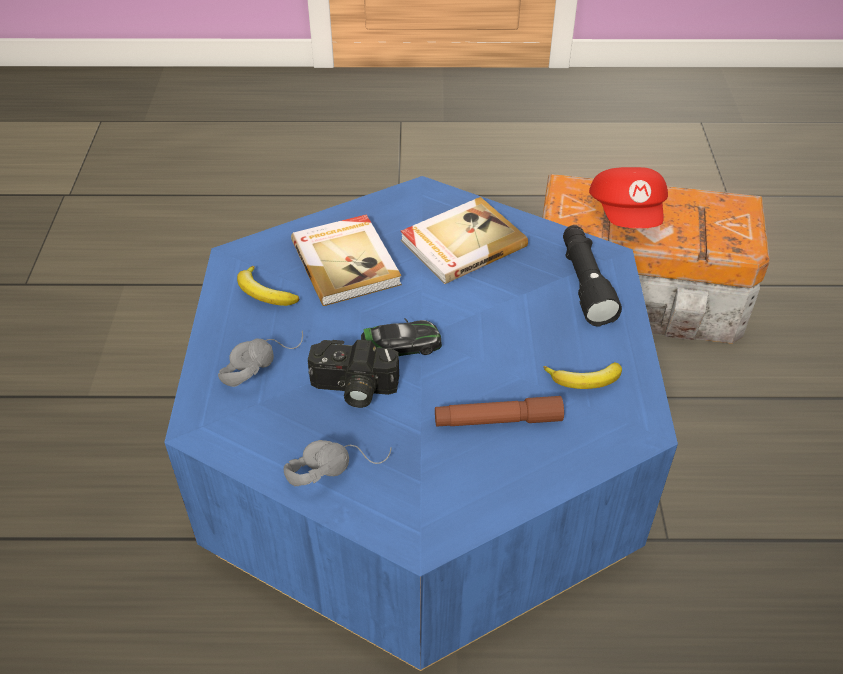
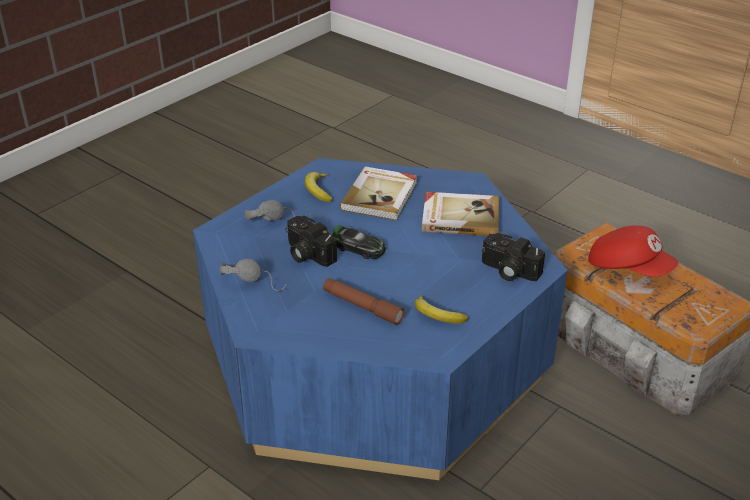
camera: 40 degrees right, 10 degrees down
black flashlight [563,225,622,327] -> camera [482,233,545,281]
red cap [589,167,668,228] -> red cap turned 90 degrees counterclockwise [588,225,678,277]

